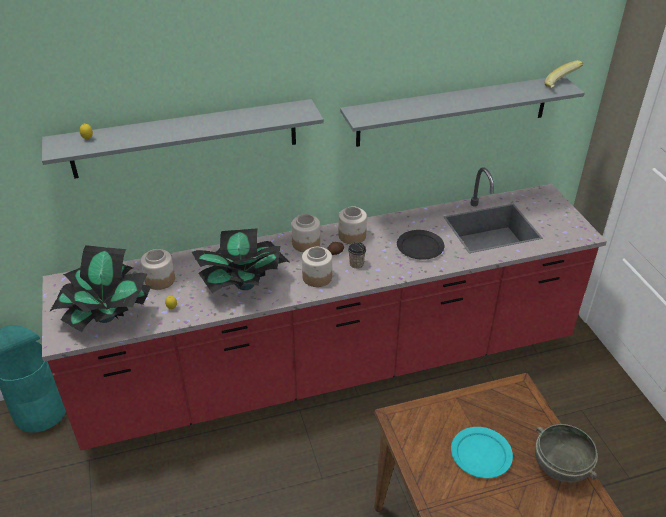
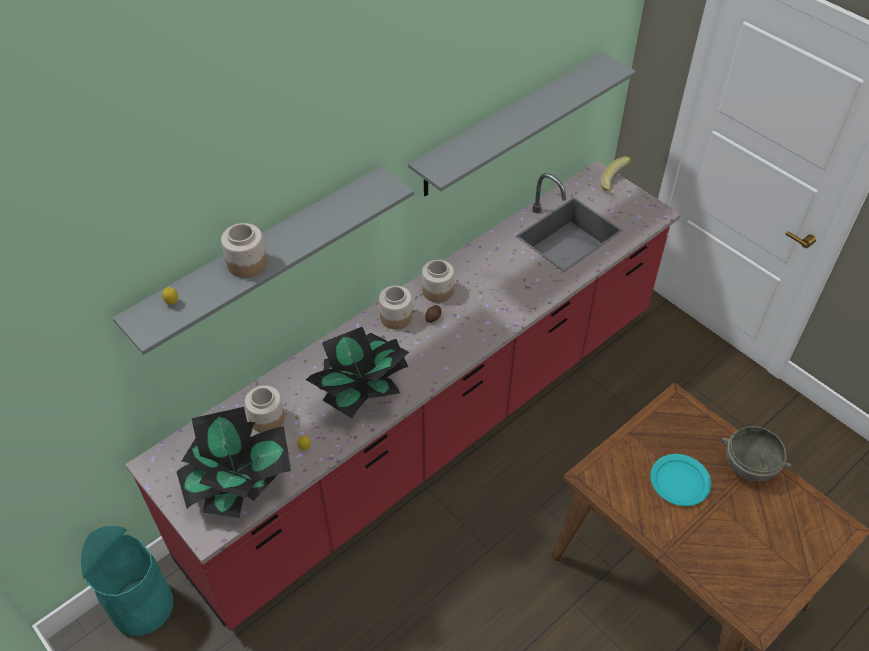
camera: 25 degrees left, 10 degrees up
jar [302,247,332,287] -> jar moved to [221,223,267,278]
cup [348,242,366,269] -> none
black plate [397,230,444,260] -> none
banana [545,60,583,88] -> banana moved to [600,156,631,193]

